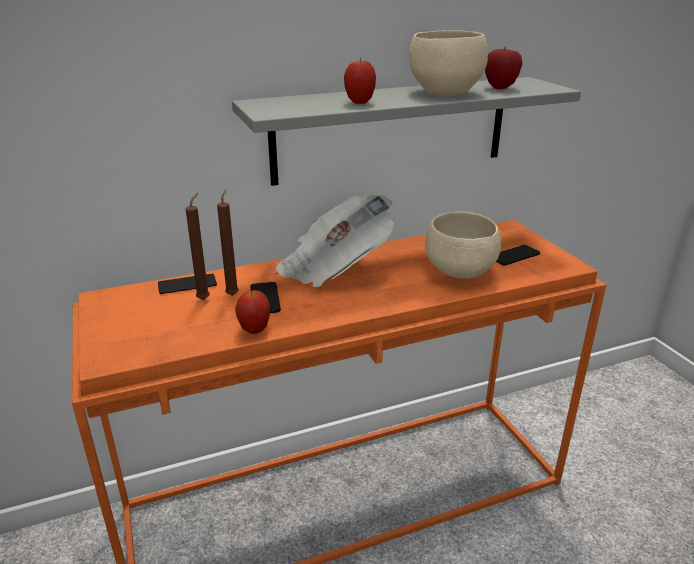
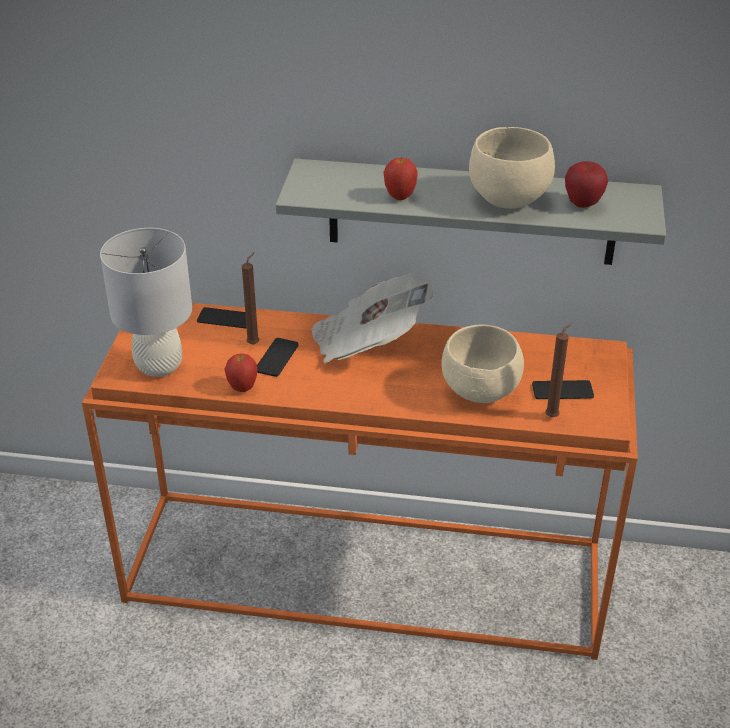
camera: 30 degrees right, 10 degrees up
brown candle [185,193,210,300] -> brown candle moved to [545,322,573,417]
none -> grey table lamp [100,228,192,377]

